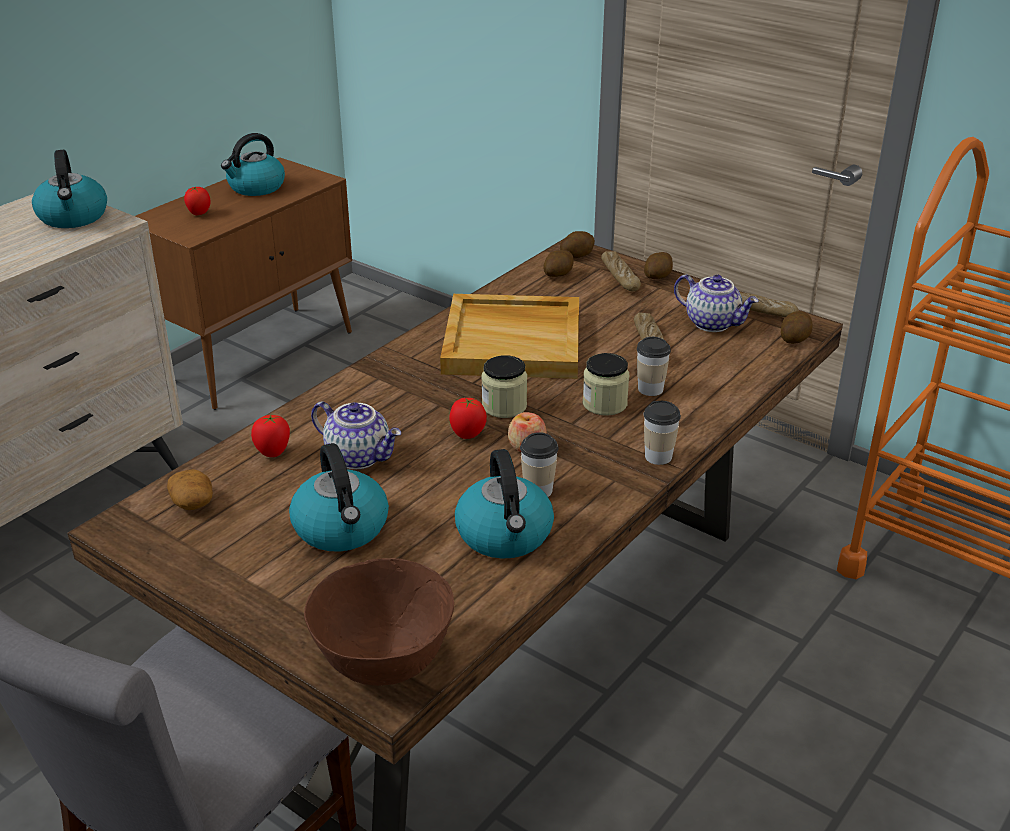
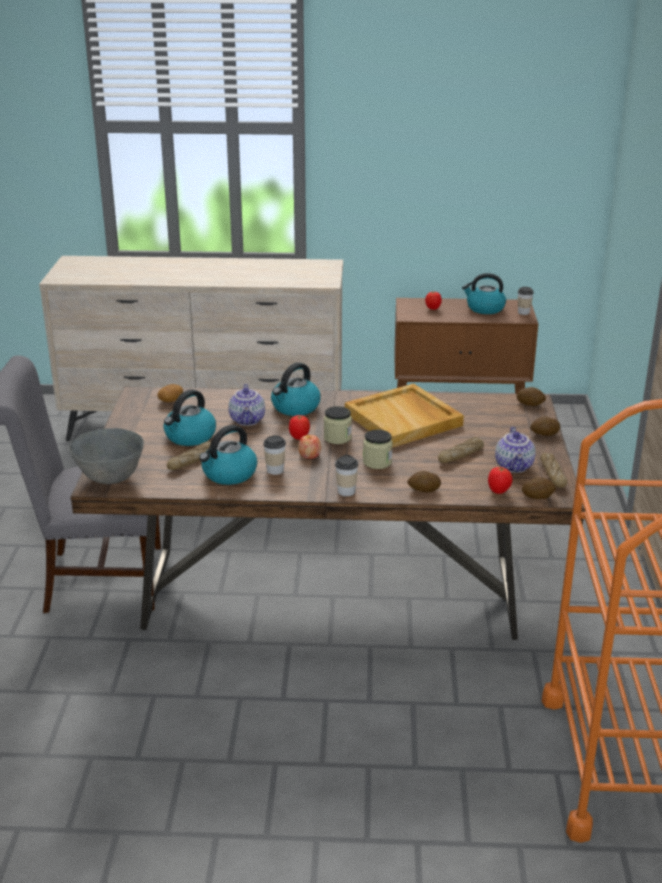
camera: 55 degrees right, 5 degrees down
kettle [32,150,107,228] -> kettle moved to [271,363,321,416]
tomato [251,415,290,457] -> tomato moved to [488,467,513,494]
brown bowl [304,558,454,686] -> grey bowl [69,428,144,484]
potato [544,250,574,277] -> potato moved to [407,471,441,492]
bread [601,251,641,291] -> bread moved to [167,441,211,470]
cup [637,337,671,396] -> cup moved to [518,287,534,315]

